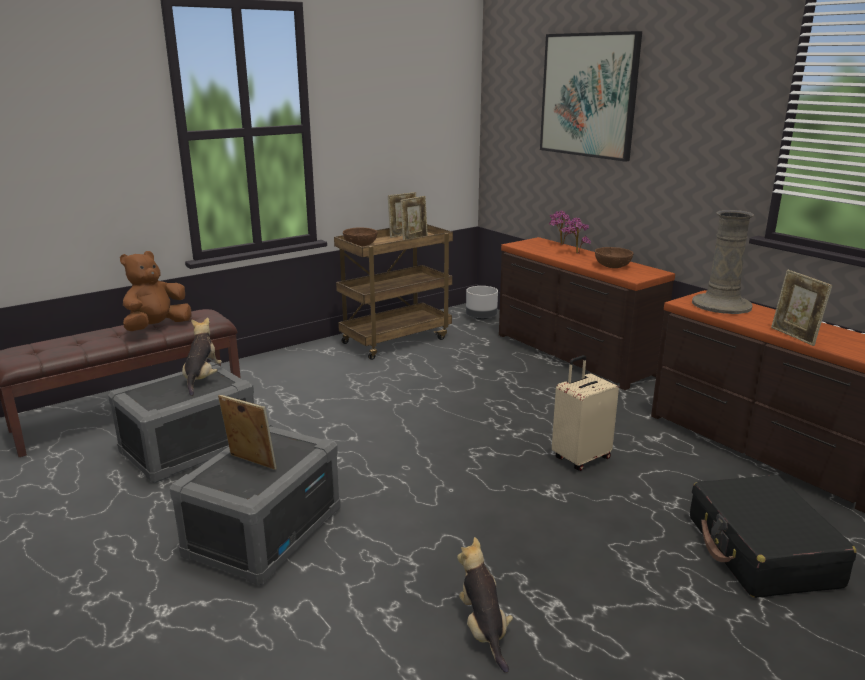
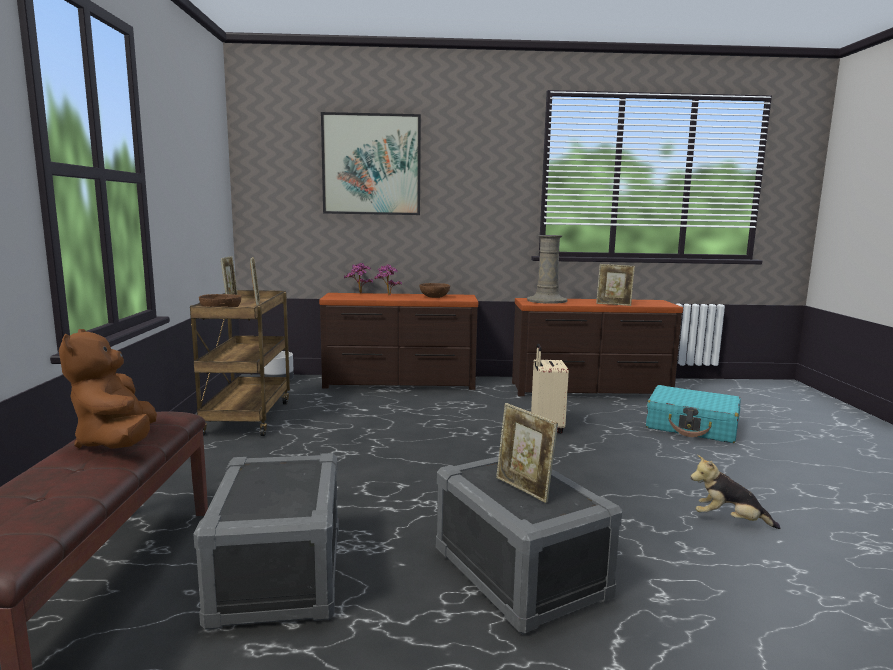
camera: 55 degrees left, 10 degrees down
plush toy [182,317,222,396] -> none
picture frame [218,395,277,470] -> picture frame turned 105 degrees counterclockwise [496,403,558,503]
black suitcase [690,475,857,598] -> turquoise suitcase [646,385,741,443]

